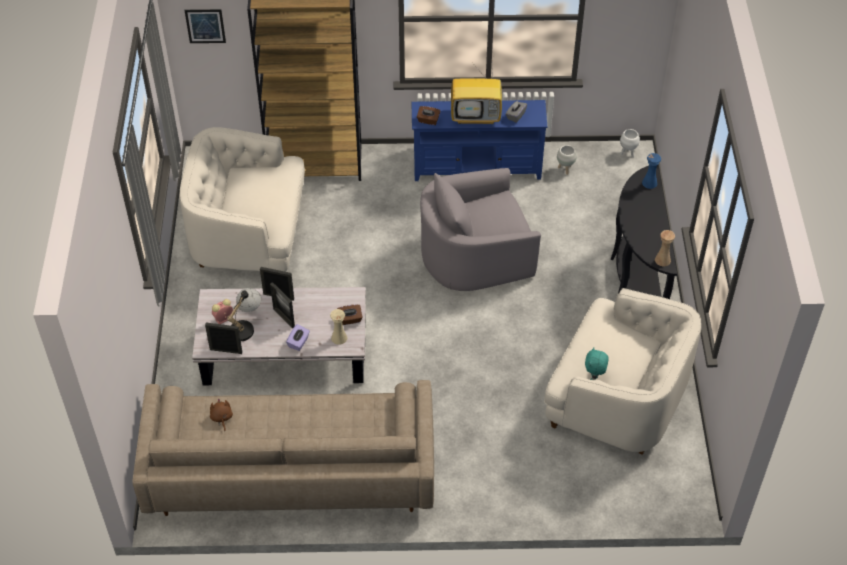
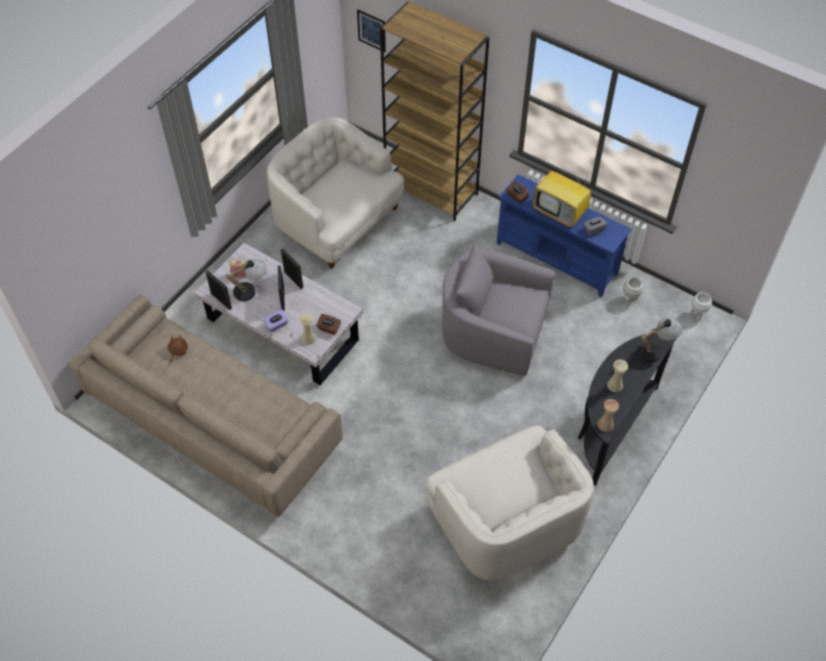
camera: 35 degrees right, 5 degrees up
turquoise plush toy [585,347,609,380] -> none
blue vase [642,153,661,189] -> table lamp [632,317,682,363]
none -> beige vase [607,359,628,392]

